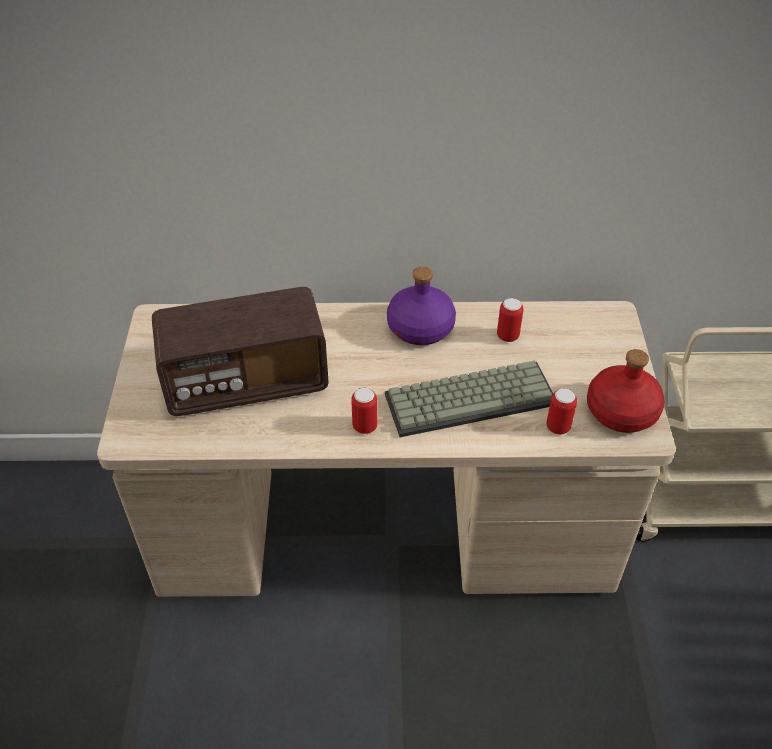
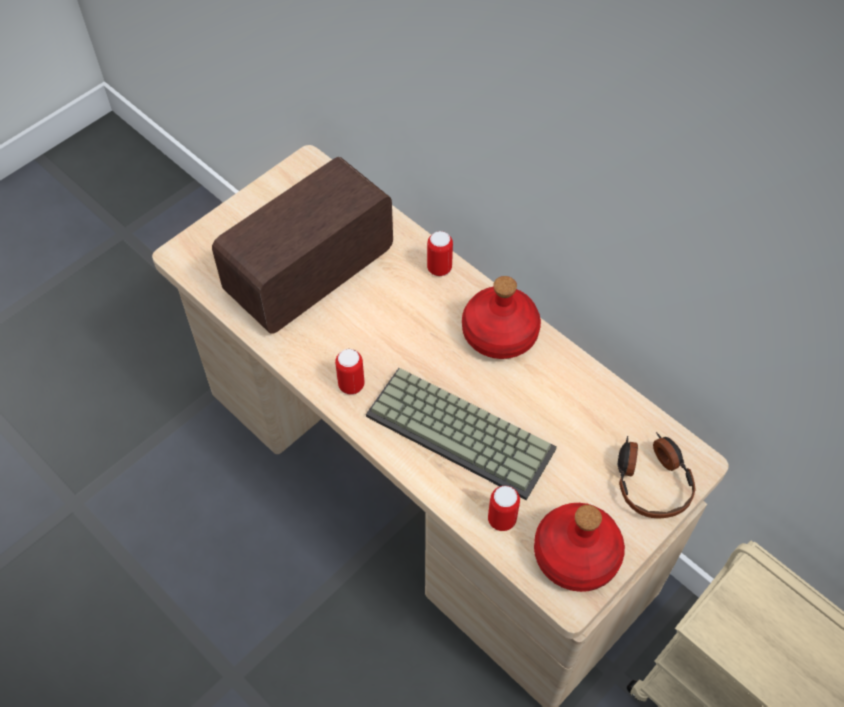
camera: 45 degrees right, 10 degrees up
radio [152,287,329,416] -> radio turned 105 degrees clockwise [212,157,393,334]
purple bottle [387,267,456,345] -> red bottle [462,276,541,359]
can [497,298,523,342] -> can moved to [427,231,453,276]
none -> headphones [618,432,696,519]

